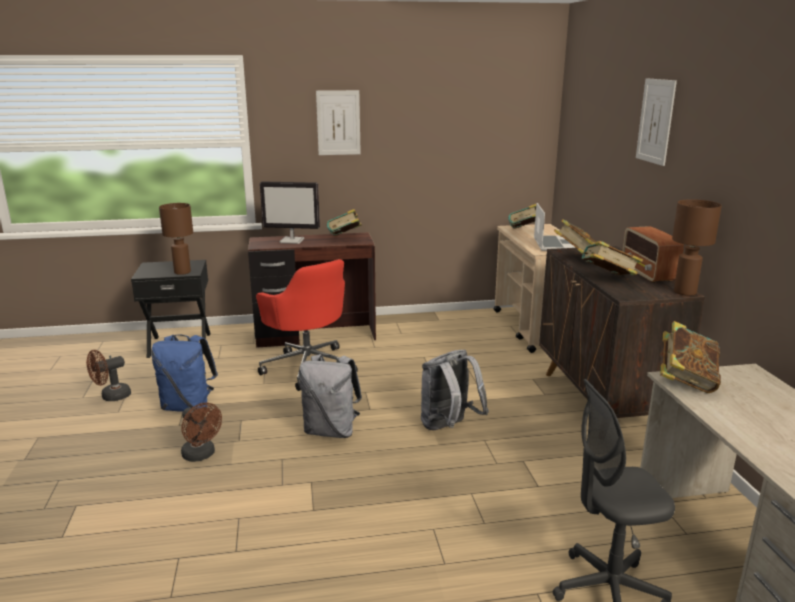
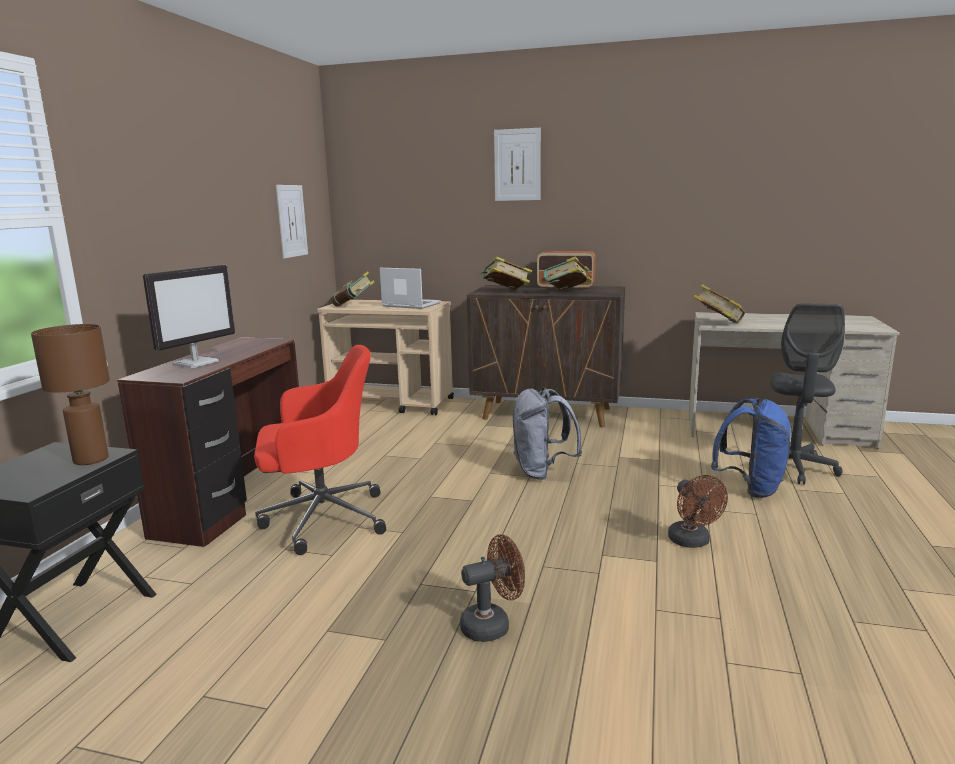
camera: 65 degrees left, 5 degrees down
brown fan [86,350,131,401] -> brown fan moved to [668,475,728,548]
blue backpack [151,335,218,412] -> blue backpack moved to [711,398,792,498]
grey backpack [299,354,362,438] -> none
picture [316,90,361,155] -> picture moved to [276,185,308,259]
book [327,209,362,236] -> none
brown table lamp [672,199,722,296] -> none

